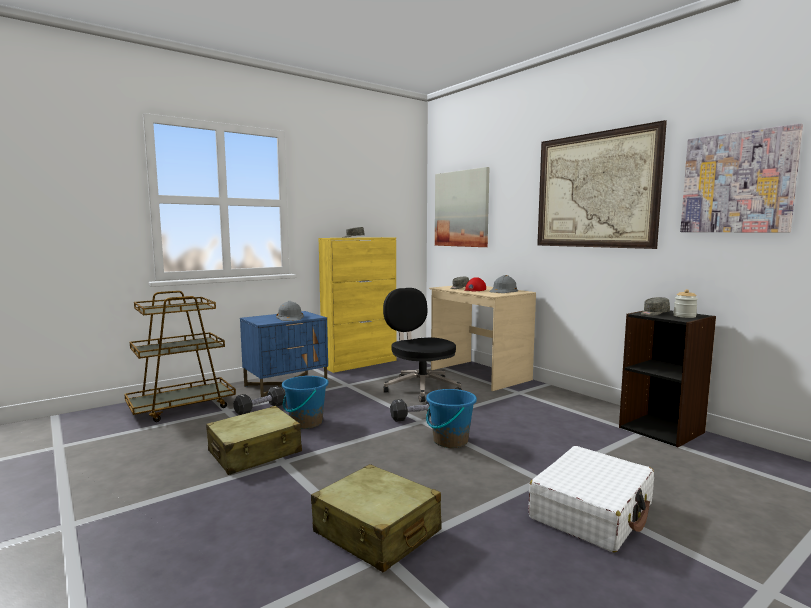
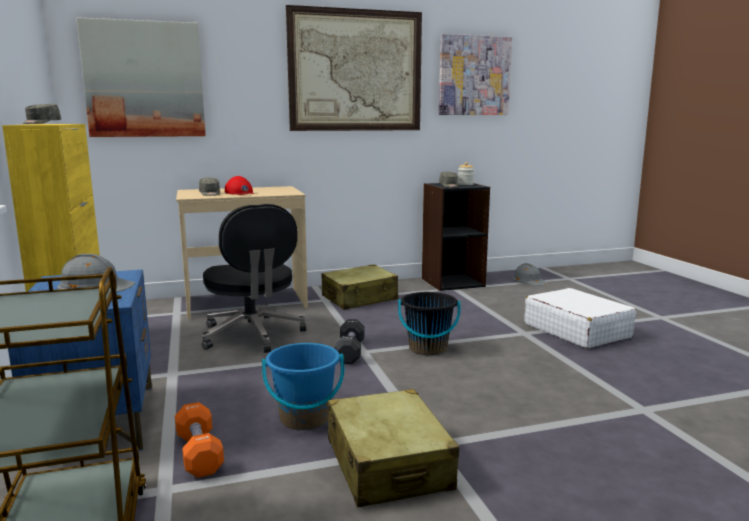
camera: 70 degrees left, 5 degrees up
black dumbbell [233,386,285,415] -> orange dumbbell [175,402,224,478]
beige suitcase [311,464,442,572] -> beige suitcase moved to [321,264,398,310]
black office chair [383,288,462,402] -> black office chair turned 105 degrees counterclockwise [202,204,306,353]
blue bucket [426,389,477,448] -> black bucket [398,292,460,355]
grey hard hat [489,275,518,293] -> grey hard hat moved to [512,263,548,286]

